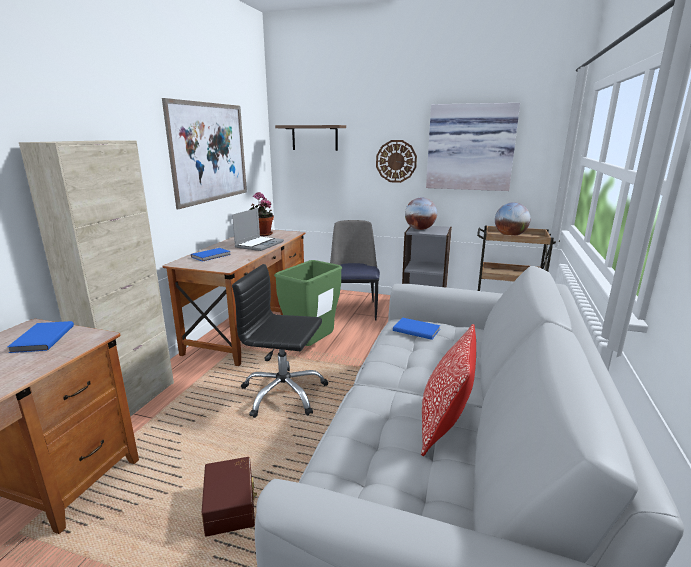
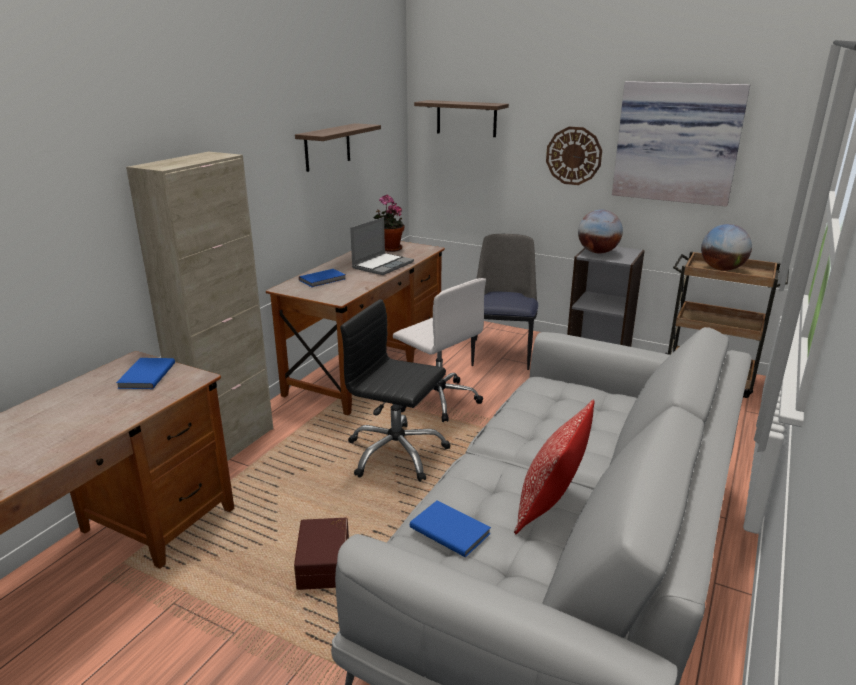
camera: 10 degrees right, 5 degrees up
picture [162,98,247,209] -> shelf [295,123,381,172]
green trash can [274,260,342,346] -> white office chair [393,278,486,422]
blue book [393,318,440,340] -> blue book moved to [410,501,491,557]

